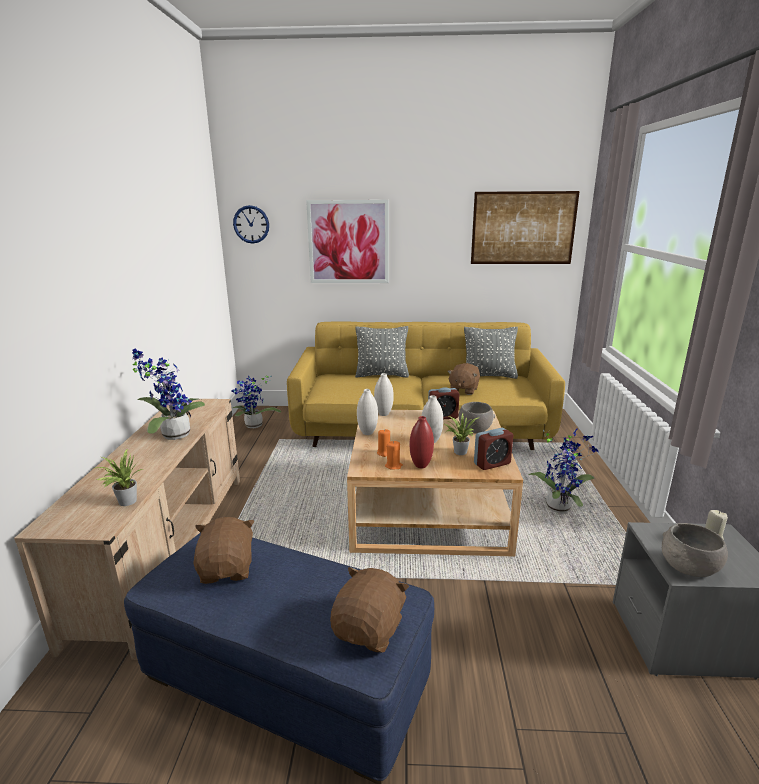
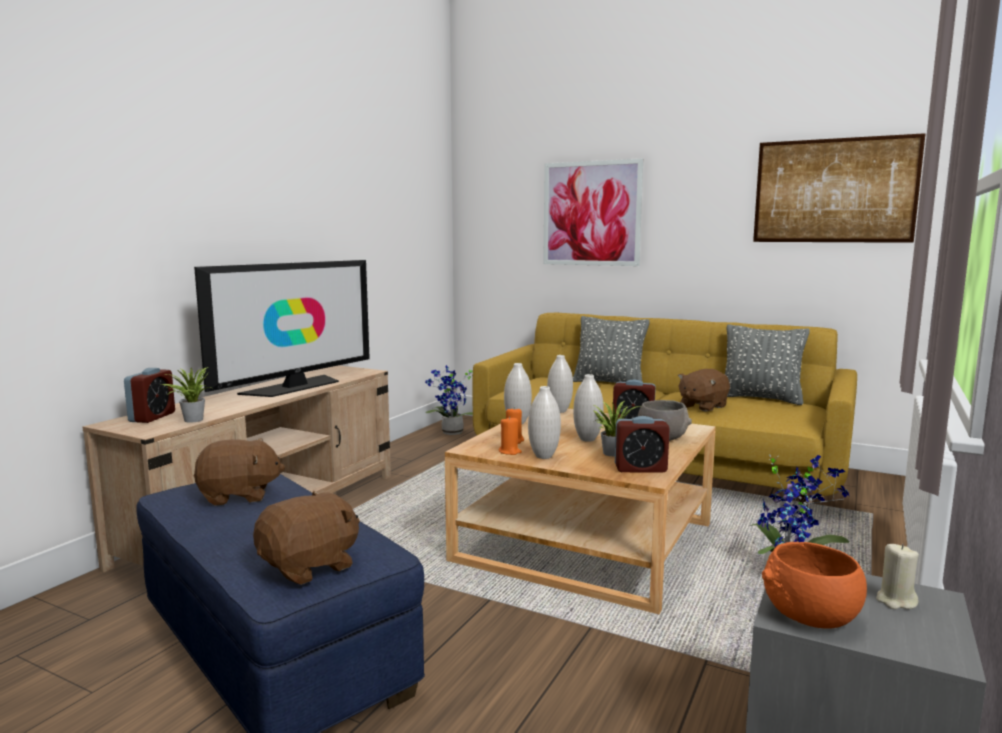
camera: 25 degrees right, 10 degrees down
potted plant [132,348,205,440] -> television [194,260,370,397]
brown plush toy [194,517,255,584] -> brown plush toy turned 60 degrees clockwise [194,438,285,506]
wall clock [233,205,269,244] -> none
red vase [410,416,434,468] -> white vase [528,386,561,459]
grey bowl [662,523,728,577] -> orange bowl [762,542,867,629]
none -> alarm clock [124,368,175,423]

